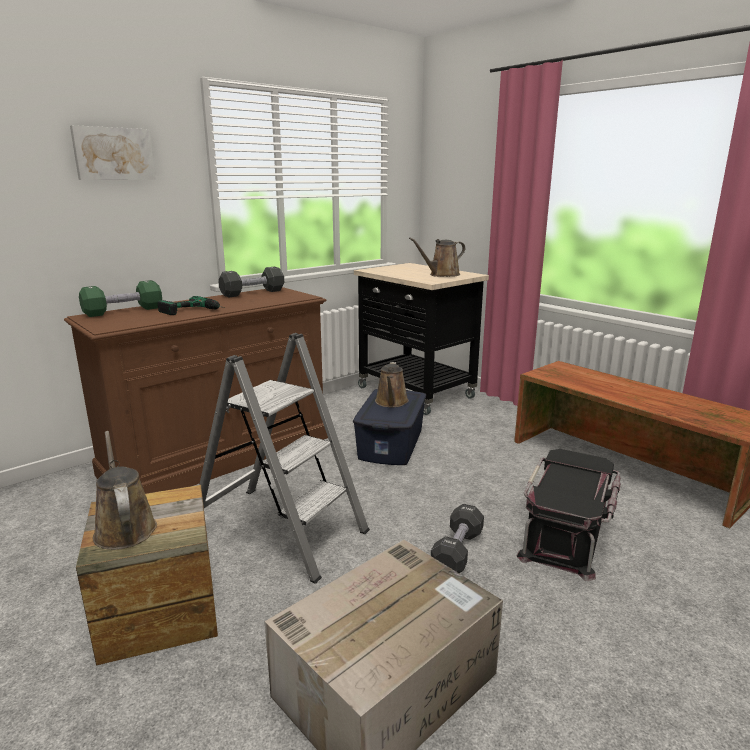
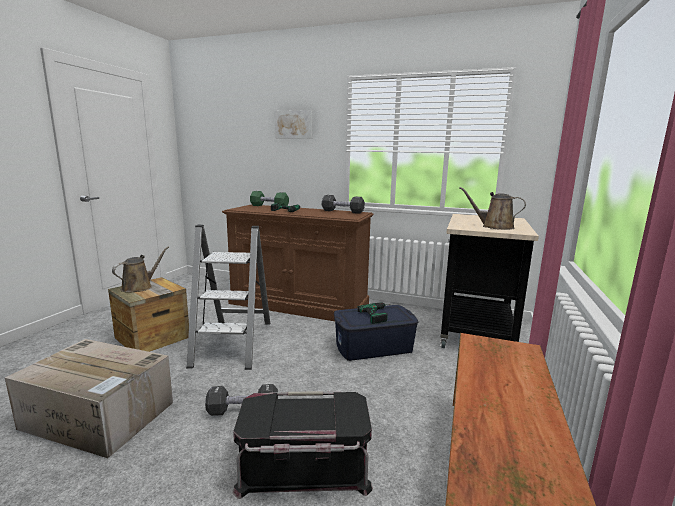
camera: 60 degrees right, 5 degrees down
brown watering can [375,362,409,408] -> power drill [357,303,390,324]

